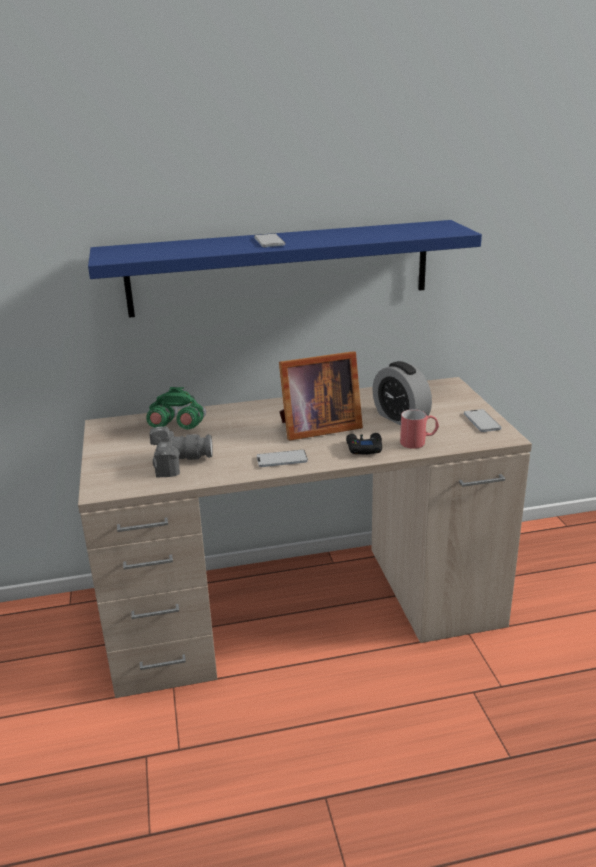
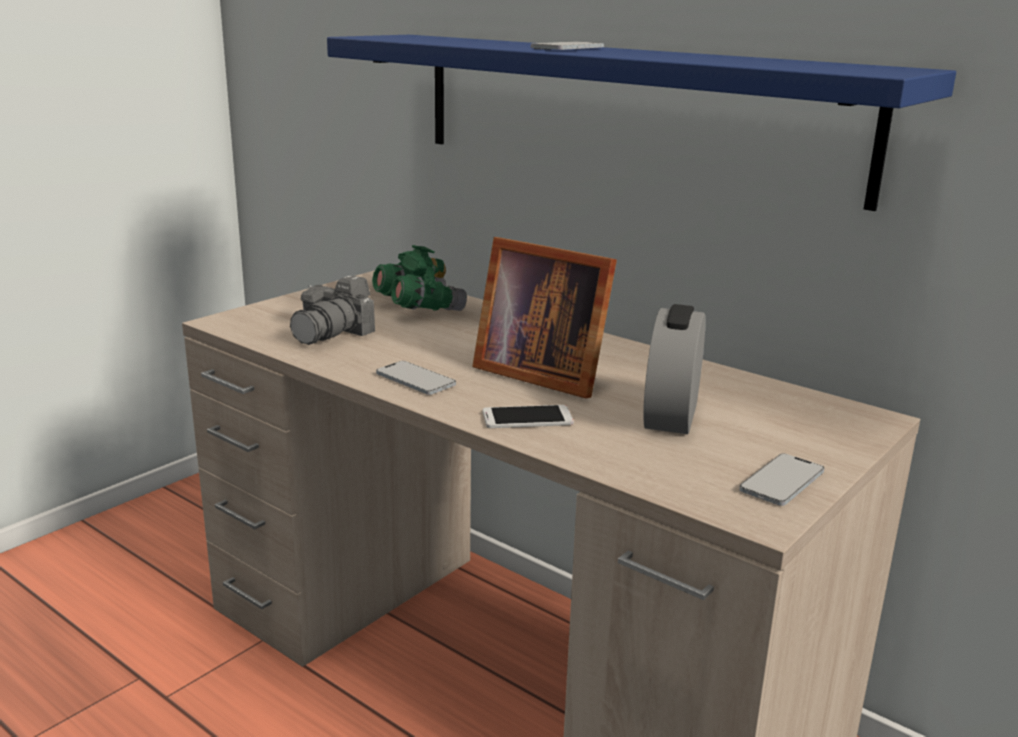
camera: 50 degrees right, 5 degrees down
camera [149,426,213,478] -> camera turned 75 degrees clockwise [290,276,375,345]
black game controller [346,433,382,455] -> phone [482,405,574,428]
red mug [400,410,439,449] -> none

